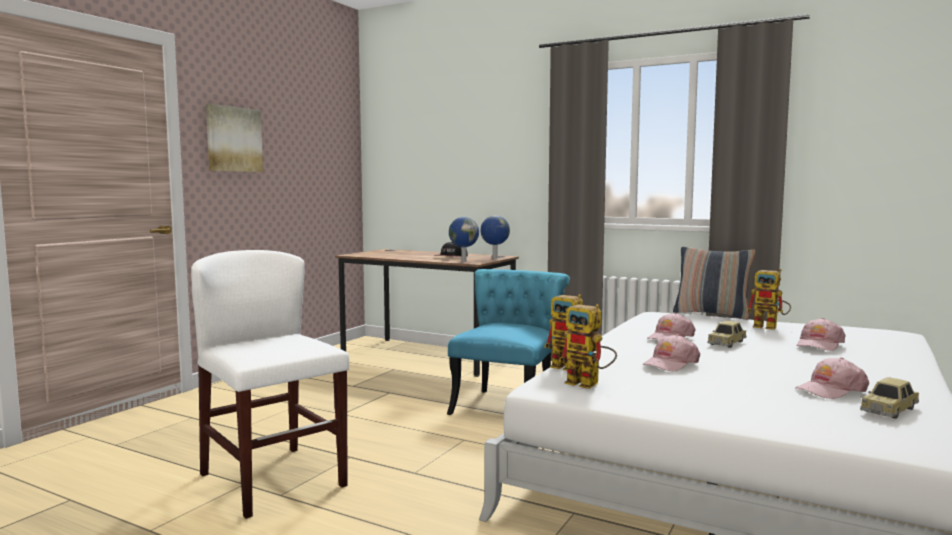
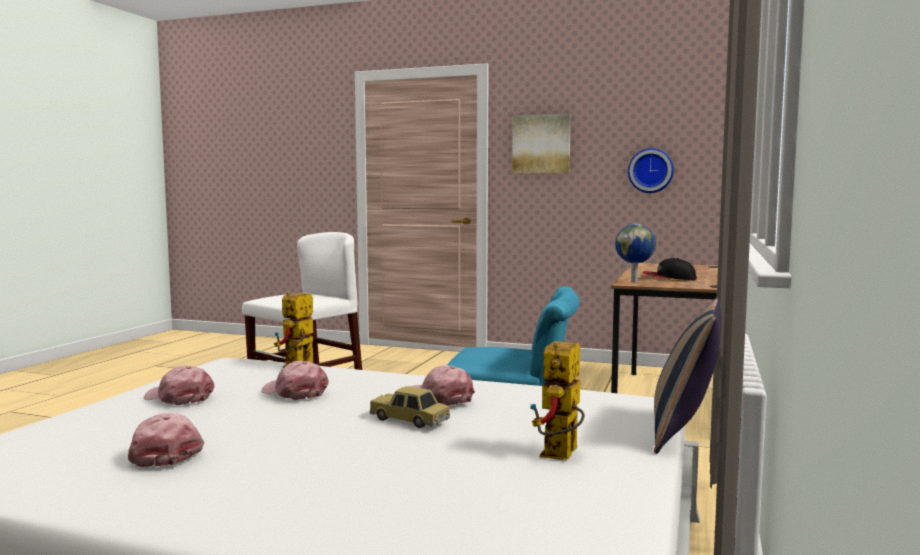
camera: 80 degrees right, 0 degrees up
globe [480,216,510,259] -> none
toy robot [559,304,617,389] -> none
pink cap [797,318,845,351] -> pink cap moved to [144,365,215,405]
toy car [860,377,919,419] -> none
none -> wall clock [628,148,674,193]

